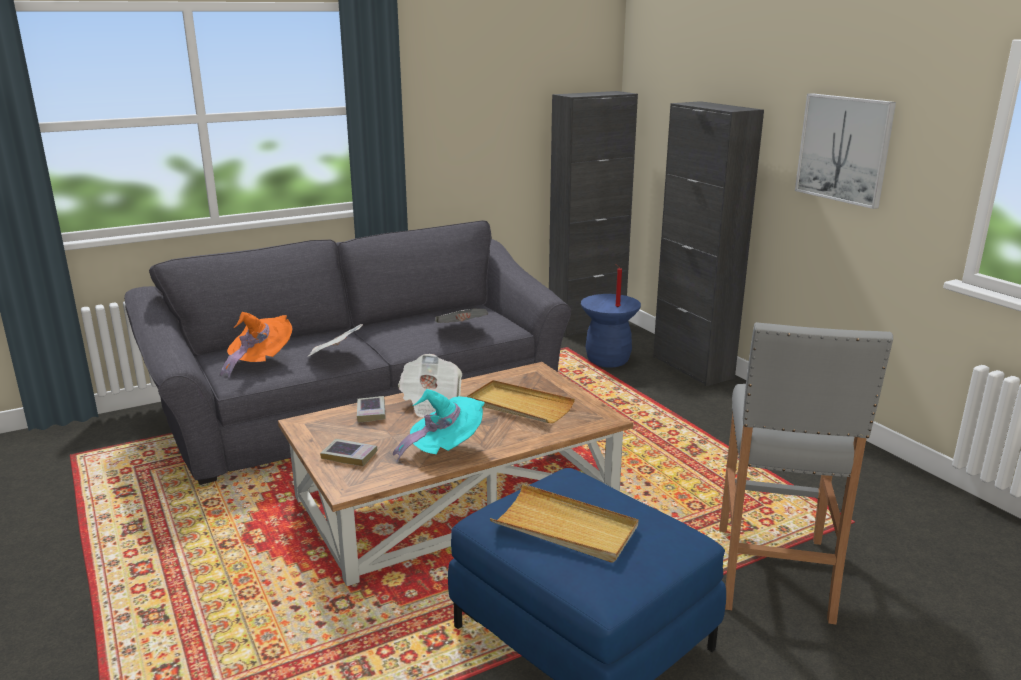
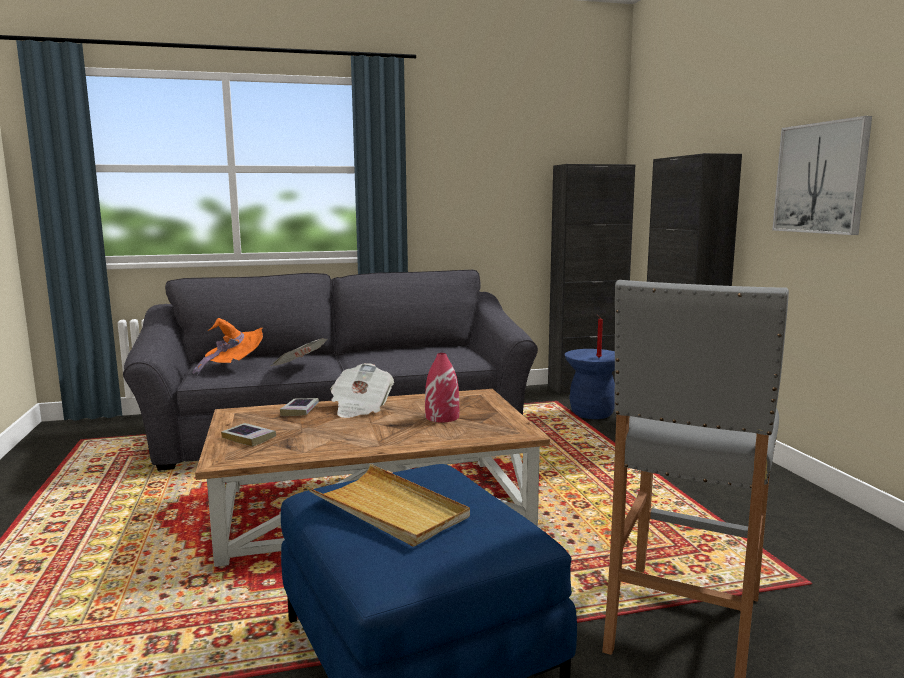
camera: 15 degrees right, 10 degrees down
turquoise hat [393,389,485,461] -> none
newspaper [435,308,488,323] -> none
beige tray [467,380,575,423] -> red vase [425,353,459,422]

